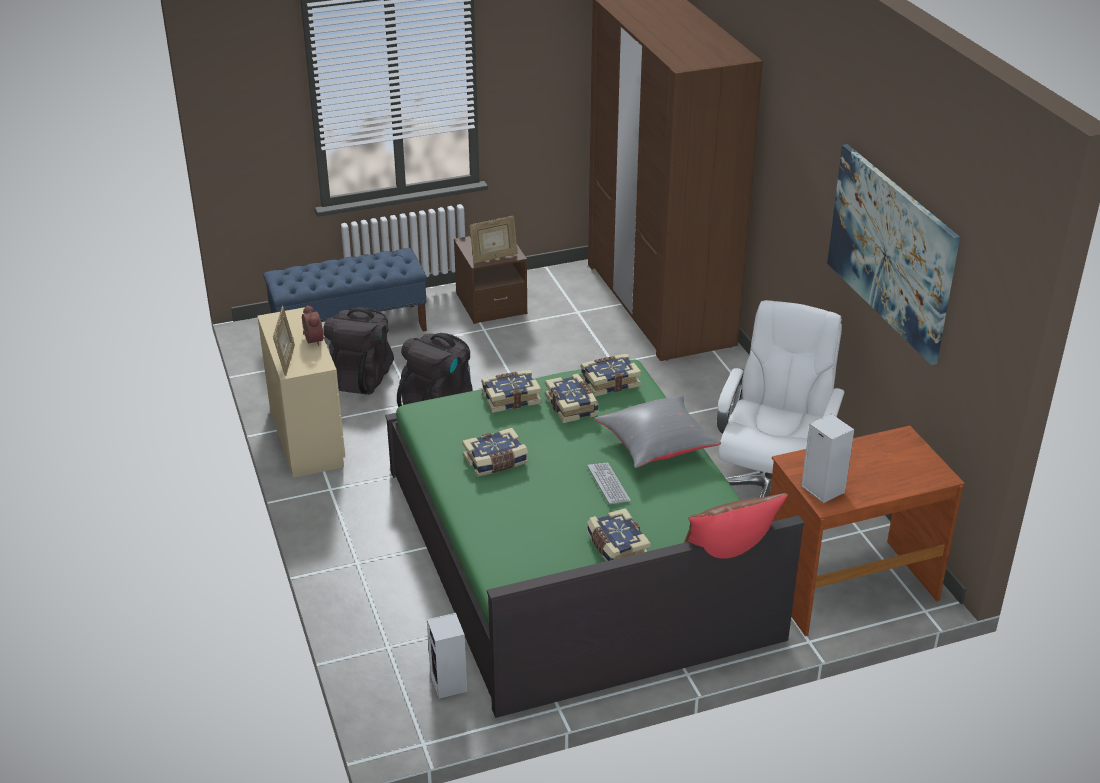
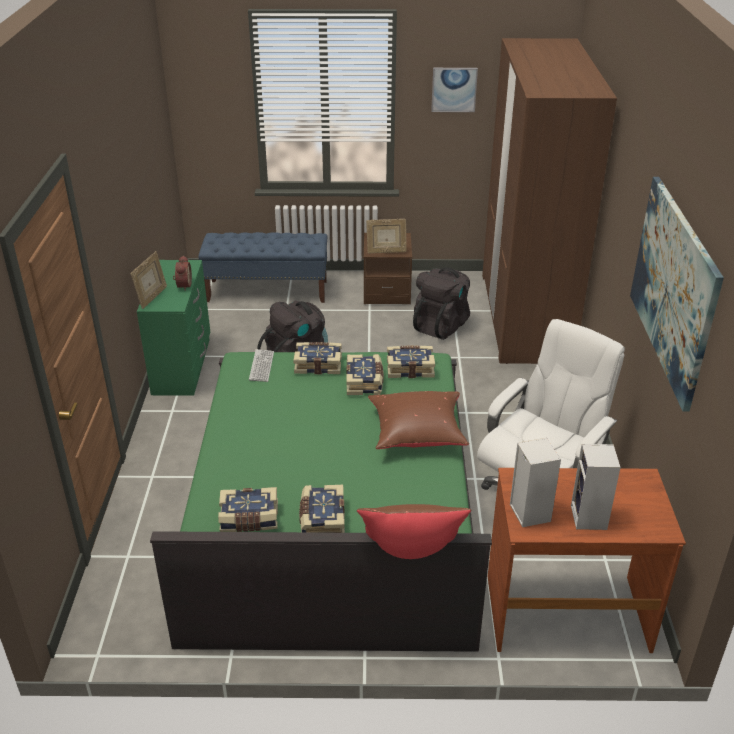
camera: 20 degrees right, 0 degrees up
beige dresser [257,307,345,478] -> green dresser [137,260,210,396]
black backpack [323,307,394,395] -> black backpack moved to [413,267,470,340]
speaker [427,613,467,699] -> speaker moved to [571,444,620,530]
book [462,428,528,477] -> book moved to [218,487,278,532]
keyboard [587,463,631,505] -> keyboard moved to [249,349,274,382]
grey pillow [594,395,721,468] -> brown pillow [368,391,469,449]
none -> picture [431,68,478,112]

